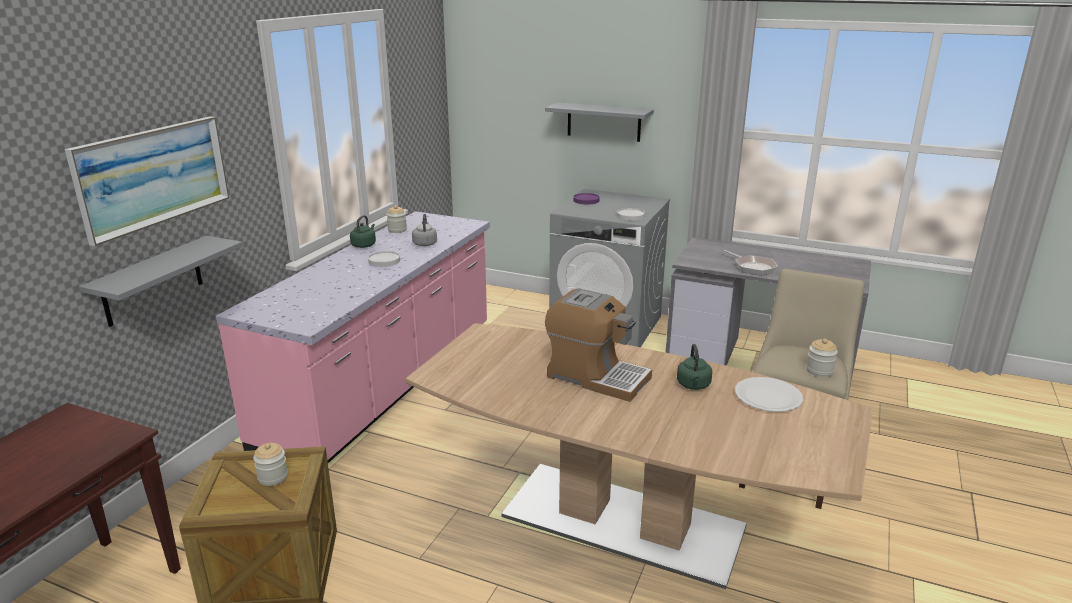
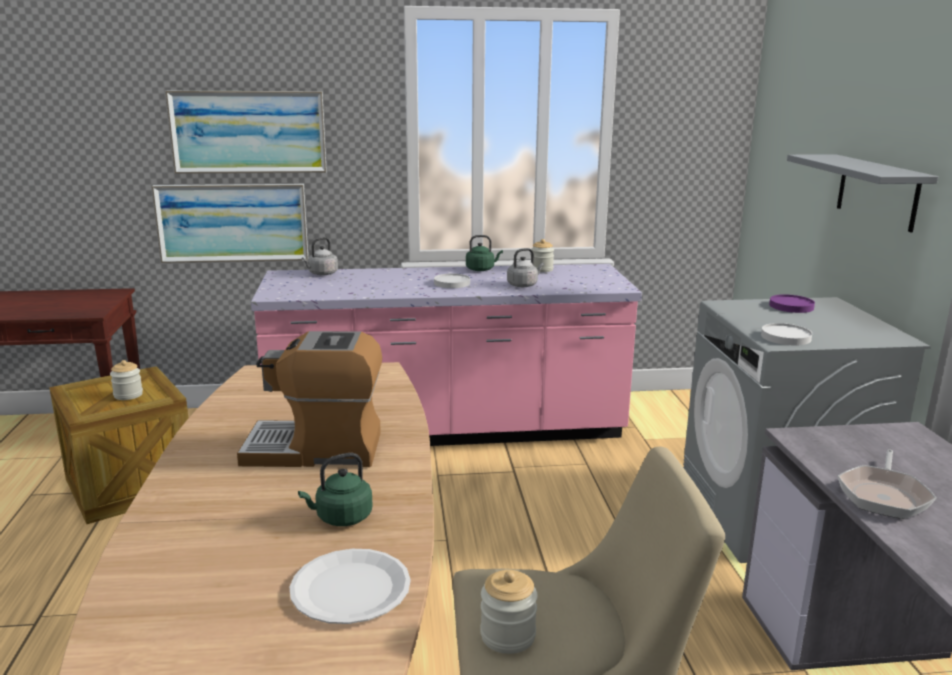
camera: 60 degrees right, 5 degrees down
grey shelf [79,236,243,327] -> picture [152,184,308,263]
coffee machine [545,288,652,402] -> coffee machine turned 90 degrees clockwise [237,331,382,467]
none -> grey kettle [302,237,338,275]

